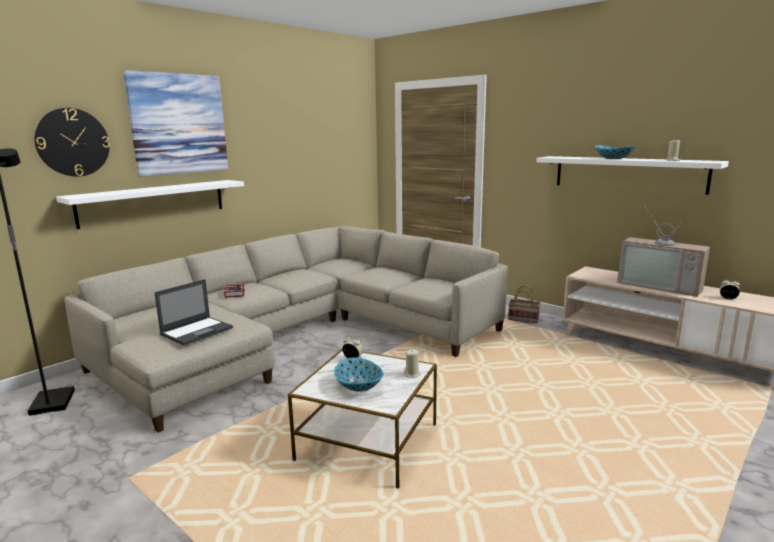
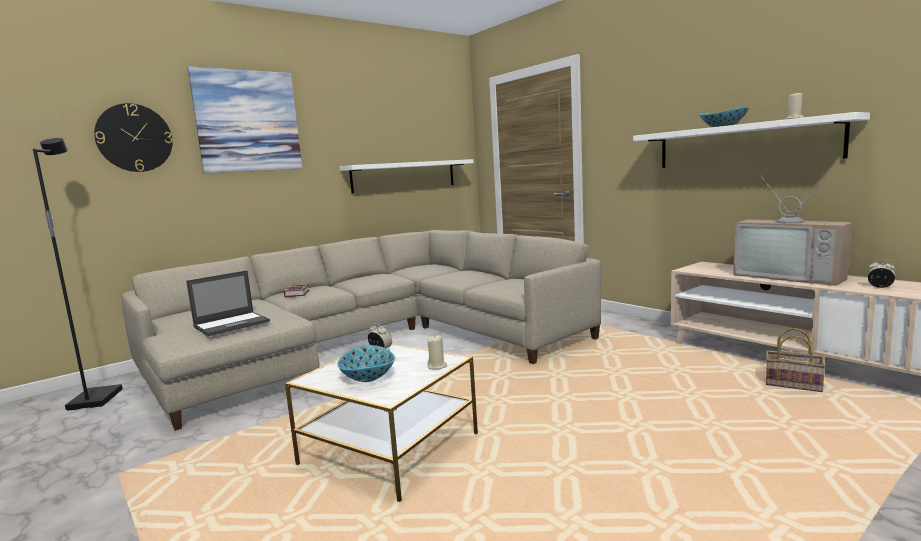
camera: 10 degrees right, 5 degrees down
white shelf [56,180,244,229] -> white shelf moved to [339,159,474,194]
basket [508,285,540,323] -> basket moved to [766,328,826,392]

